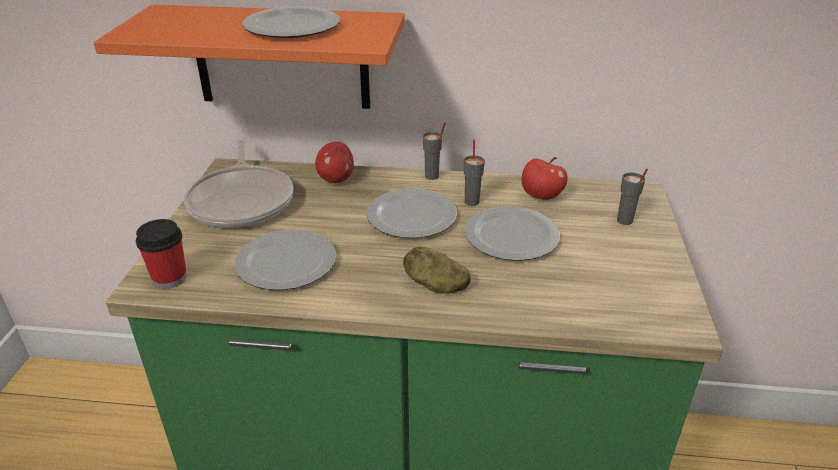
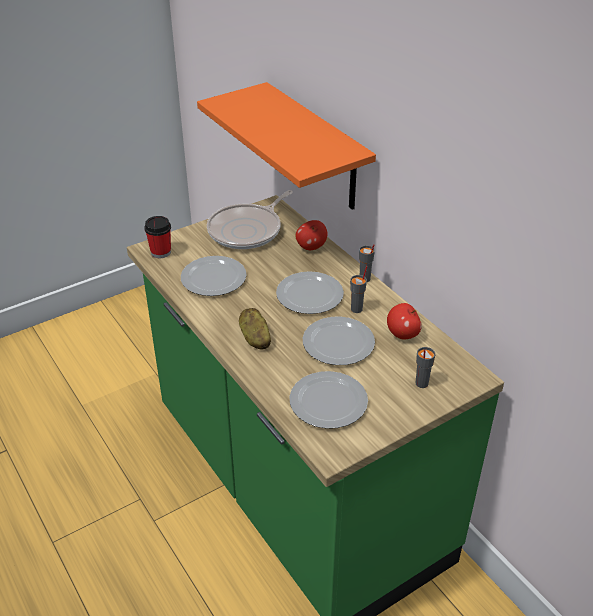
camera: 50 degrees right, 5 degrees up
plate [242,6,340,38] -> plate moved to [289,371,368,429]

